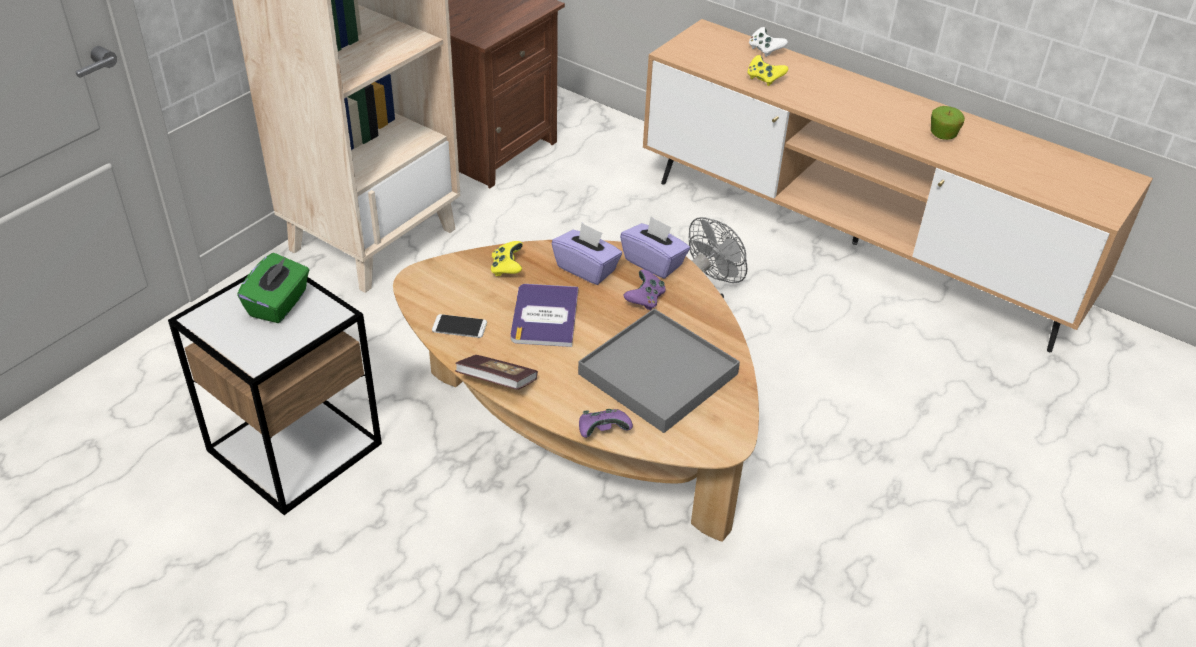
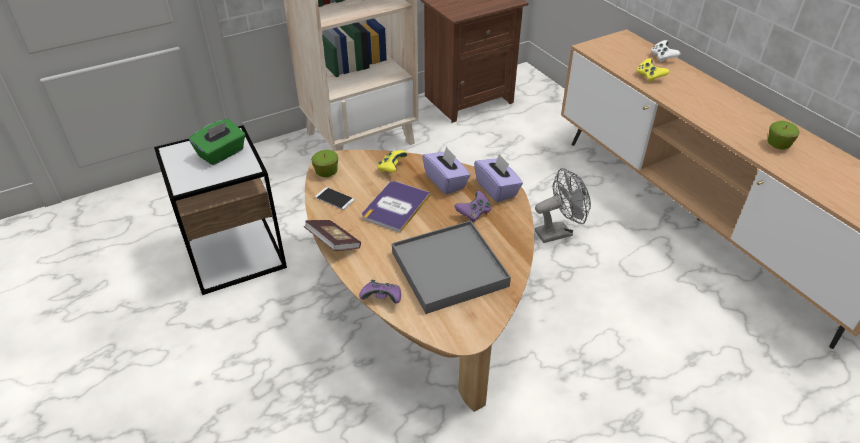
camera: 25 degrees right, 0 degrees up
none -> apple [311,150,338,177]

